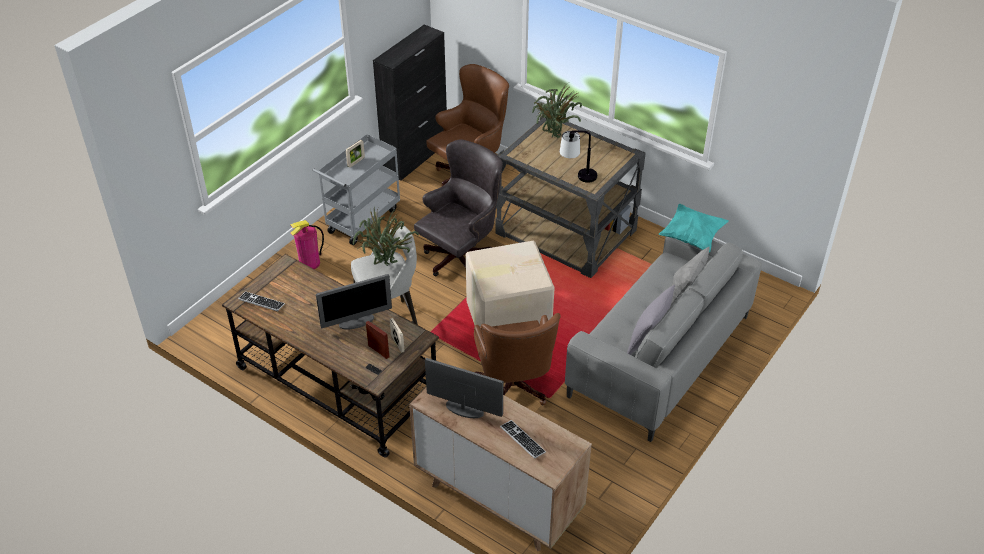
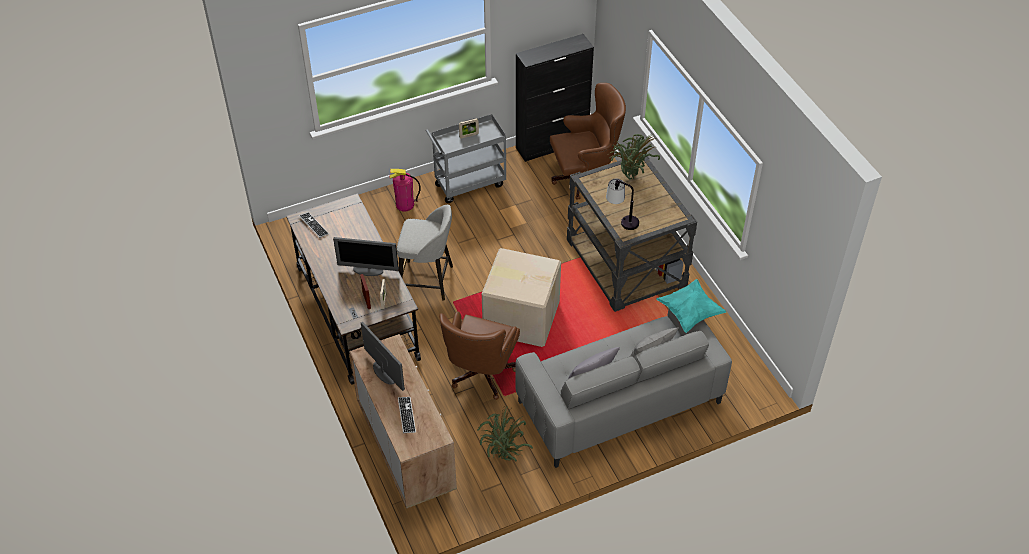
camera: 30 degrees right, 5 degrees up
potted plant [353,208,419,266] -> potted plant moved to [477,405,533,462]
grey office chair [414,139,503,276] -> none

